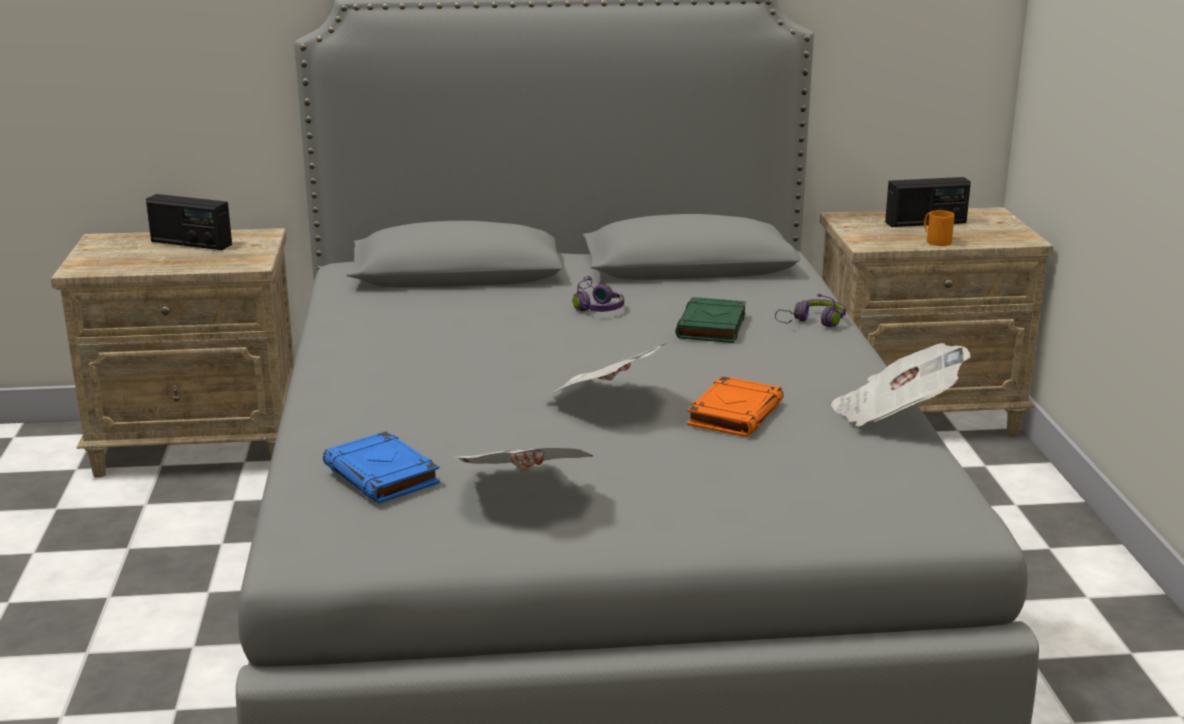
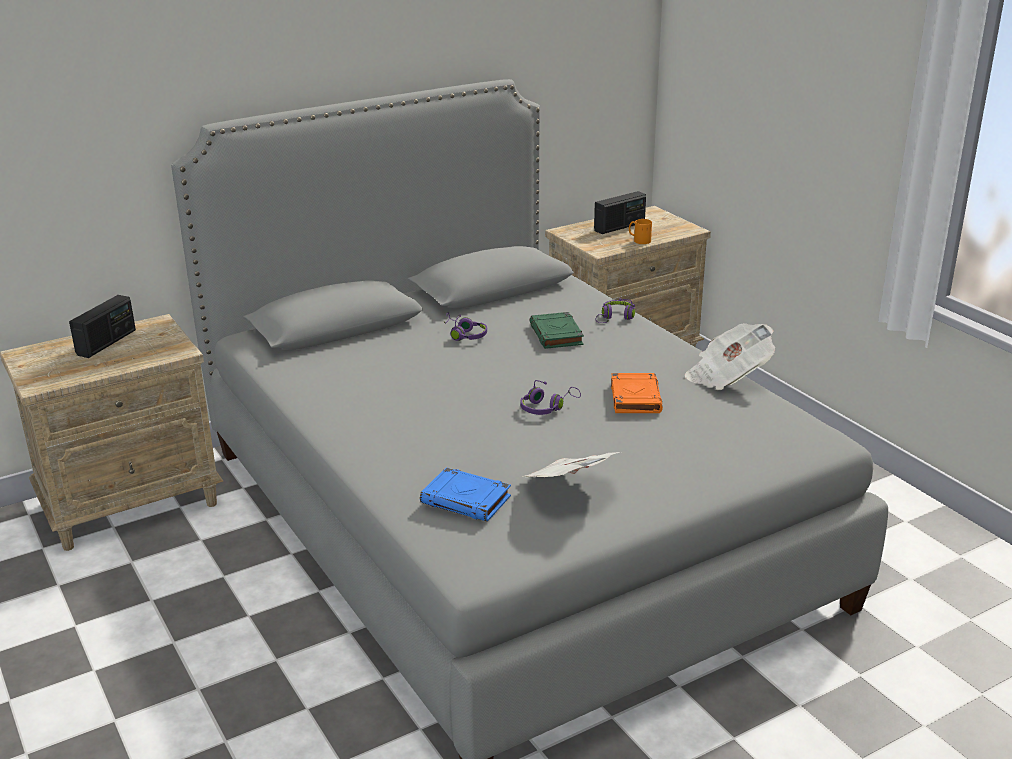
camera: 25 degrees left, 5 degrees up
radio [146,194,232,250] -> radio turned 60 degrees counterclockwise [69,295,136,358]
newspaper [550,343,667,394] -> purple headphones [520,380,581,415]

